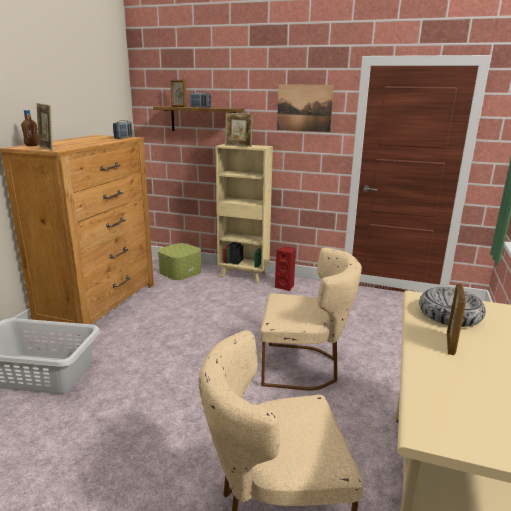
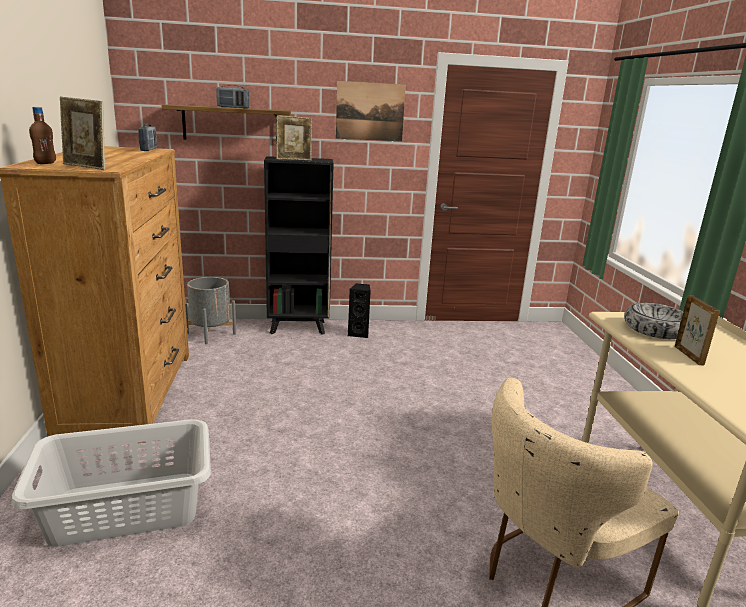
camera: 25 degrees left, 0 degrees up
storage box [157,243,201,280] -> grey planter [185,277,236,344]
picture frame [170,80,187,107] -> none
beige bookcase [215,144,273,283] -> black bookcase [264,156,334,335]
beige chair [260,247,362,391] -> none
red speaker [275,246,296,291] -> black speaker [348,284,371,338]

